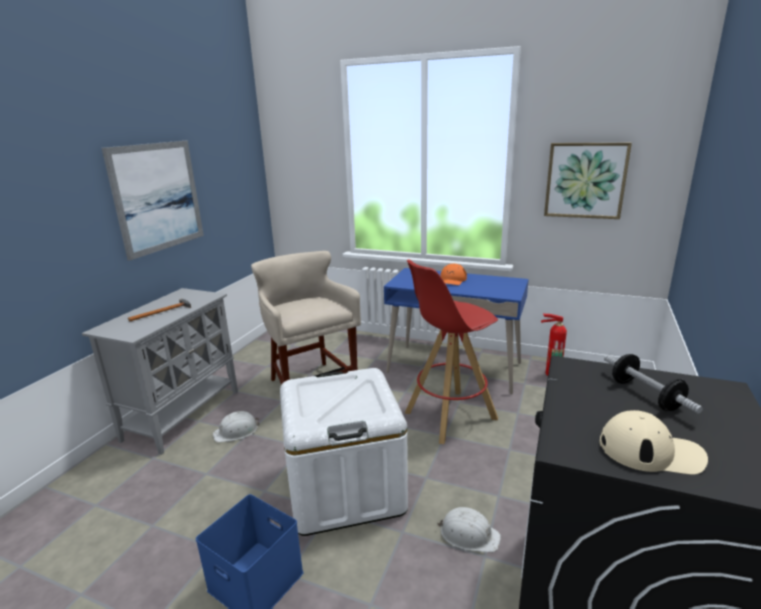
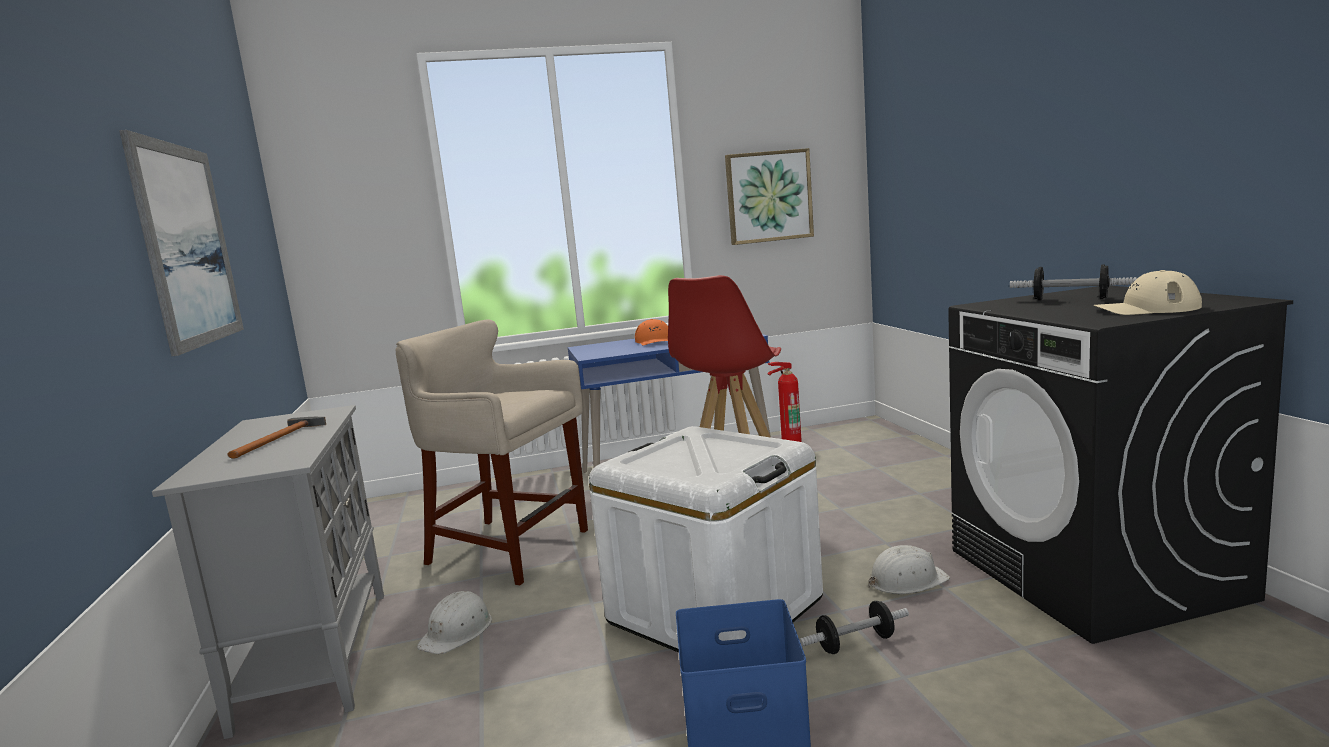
camera: 35 degrees left, 10 degrees down
beige cap [599,410,708,475] -> beige cap turned 150 degrees counterclockwise [1094,270,1202,315]
none -> dumbbell [799,601,909,654]

